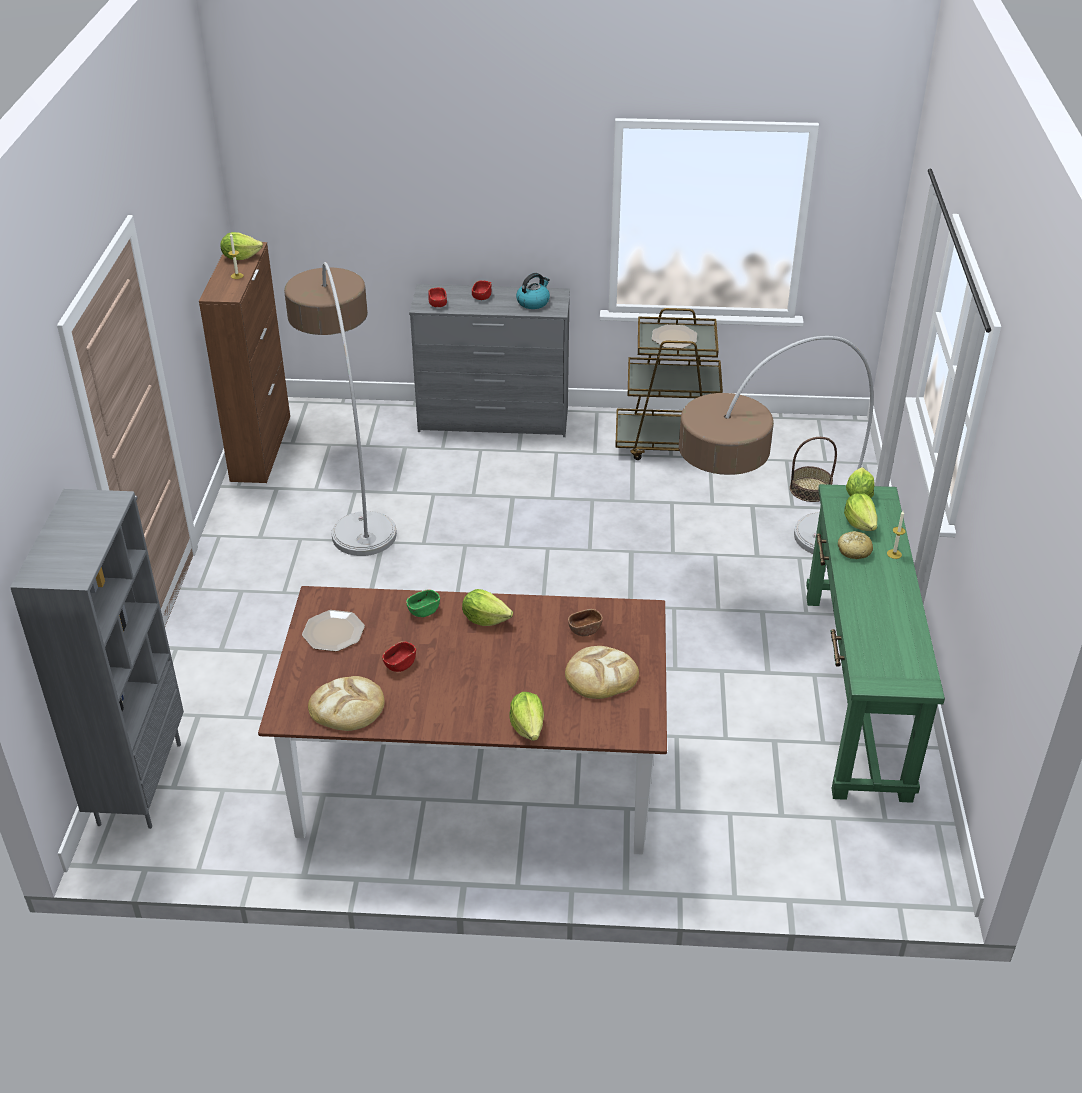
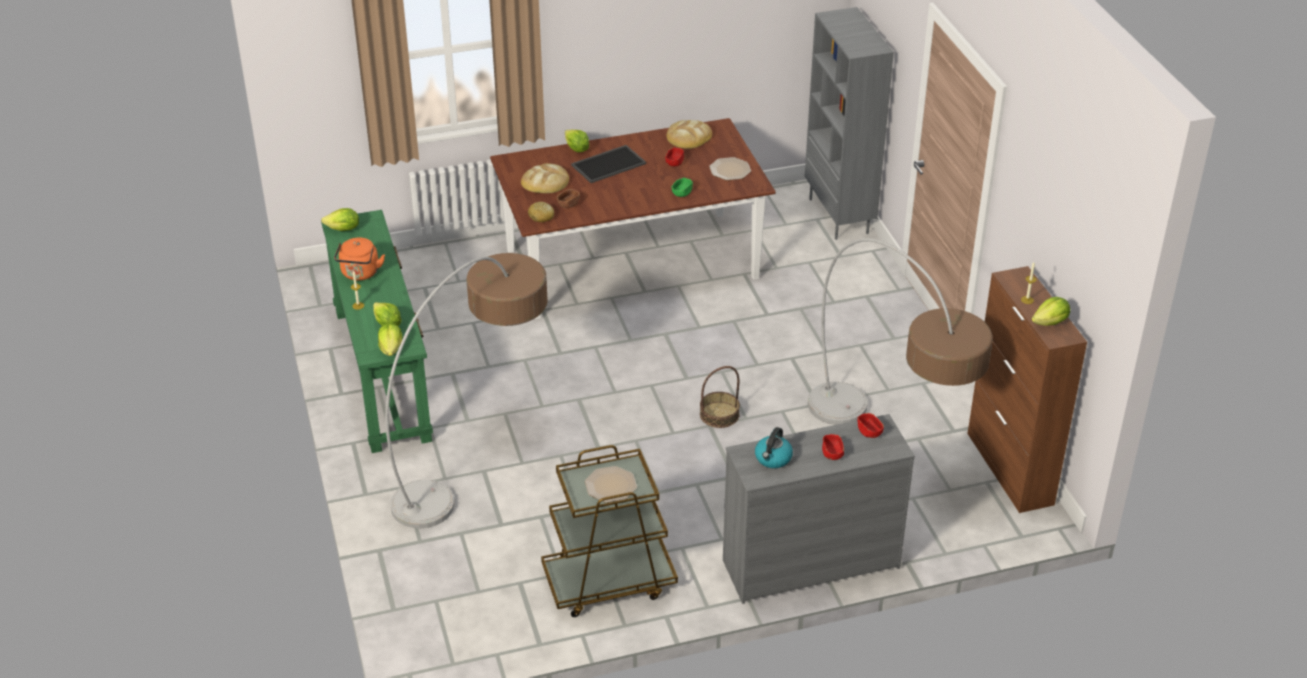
camera: 160 degrees right, 0 degrees up
lettuce [462,589,513,626] -> lettuce moved to [321,208,359,231]
basket [790,437,837,502] -> basket moved to [700,366,740,428]
bread [838,531,873,559] -> bread moved to [528,202,554,222]
none -> orange kettle [334,238,385,281]
none -> tray [571,145,646,183]

